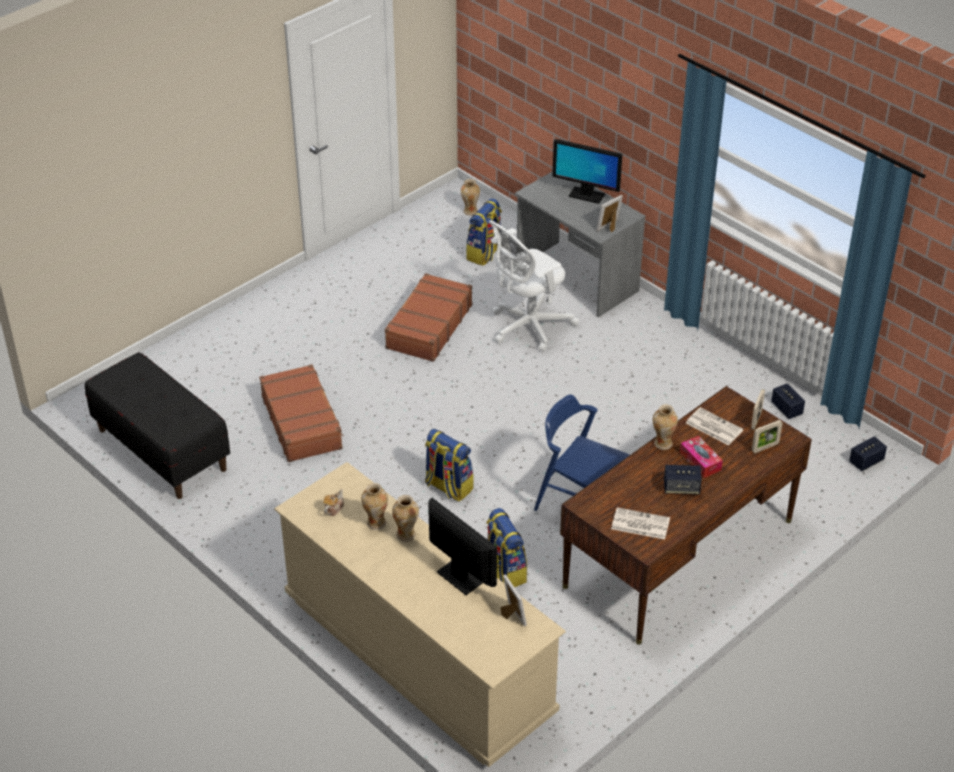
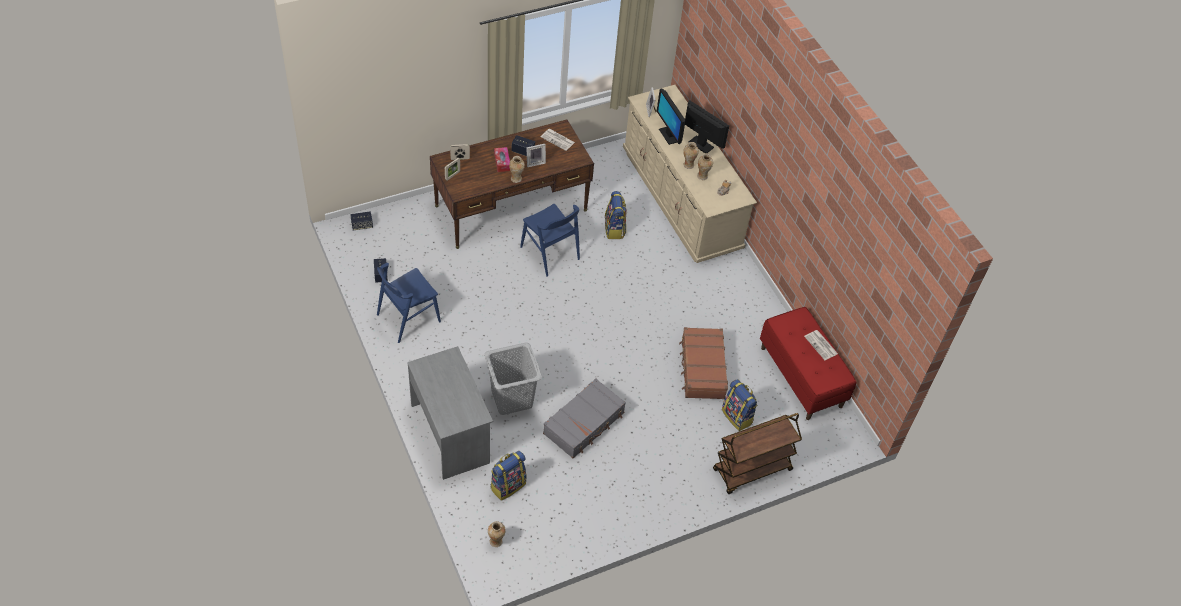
camera: 165 degrees left, 10 degrees up
black bench [85,352,230,499] -> red bench [760,307,856,420]
brown suitcase [385,273,473,362] -> grey suitcase [543,378,626,458]
backpack [425,429,474,502] -> backpack moved to [722,379,758,431]
white office chair [488,220,579,352] -> grey laundry basket [484,342,542,415]
monitor [552,139,622,204] -> monitor moved to [685,100,729,153]
picture frame [596,195,623,233] -> picture frame moved to [526,144,546,167]
newspaper [686,407,743,445] -> newspaper moved to [804,330,838,360]
none -> blue chair [377,263,441,343]
none -> brown cart [713,413,802,494]

